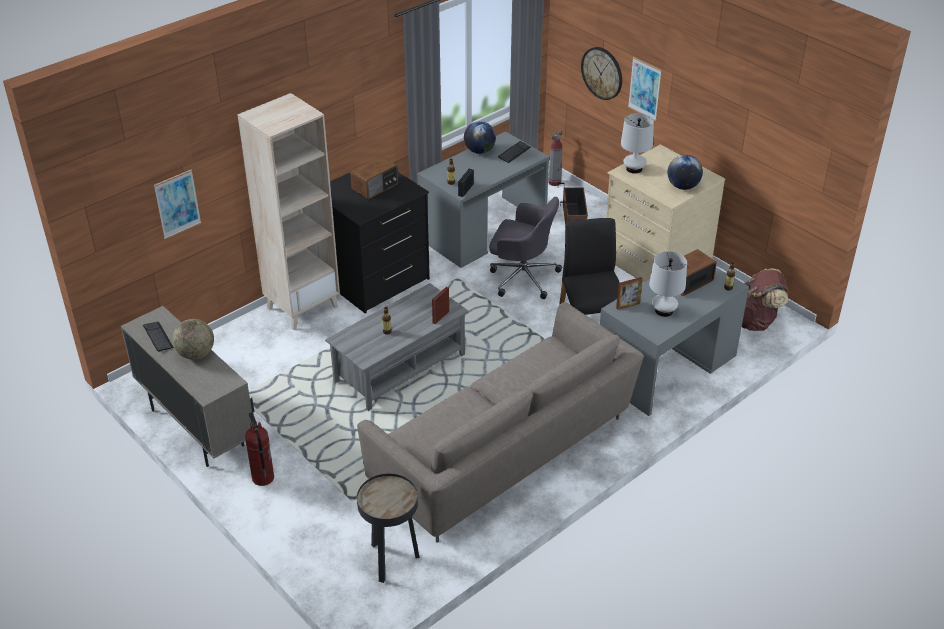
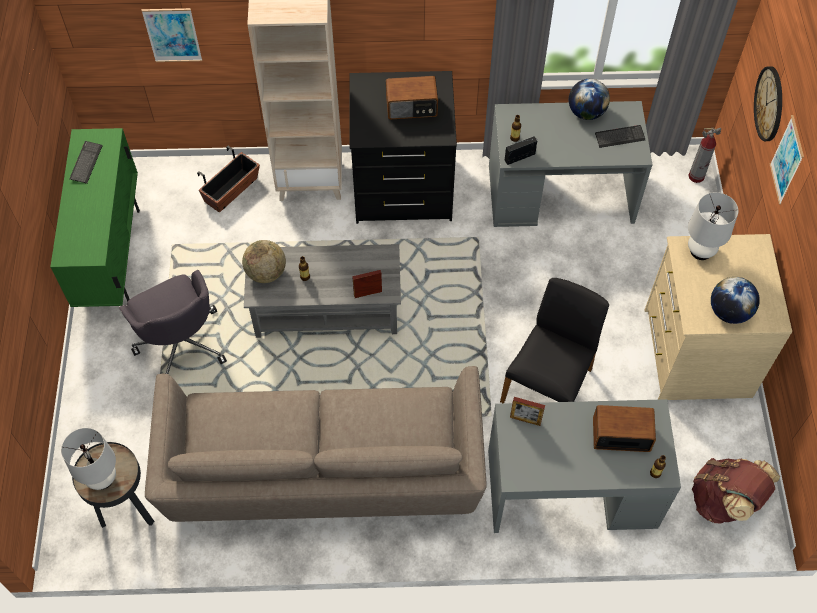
camera: 40 degrees right, 20 degrees up
beige cabinet [121,306,254,467] -> green cabinet [50,128,140,307]
globe [173,319,214,360] -> globe moved to [242,240,286,283]
fire extinguisher [245,412,274,486] -> none
grey office chair [489,197,562,299] -> grey office chair moved to [119,270,227,374]
planter [558,183,588,226] -> planter moved to [197,146,260,213]
white table lamp [649,251,687,317] -> white table lamp moved to [61,428,116,490]

